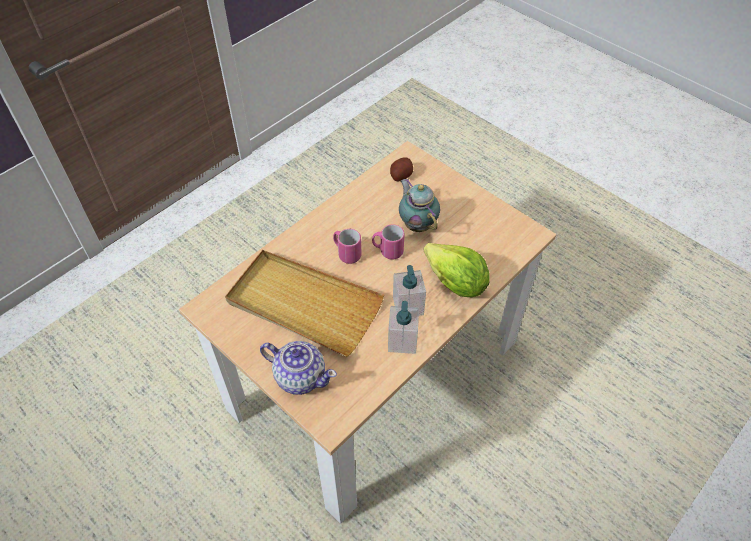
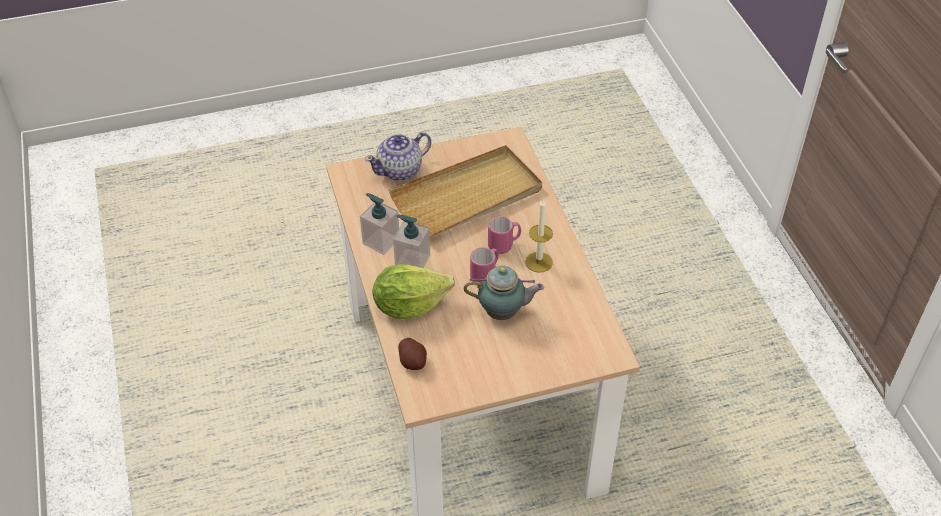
camera: 120 degrees right, 5 degrees down
potato [390,157,413,181] -> potato moved to [398,338,427,370]
none -> candle [525,200,553,273]

